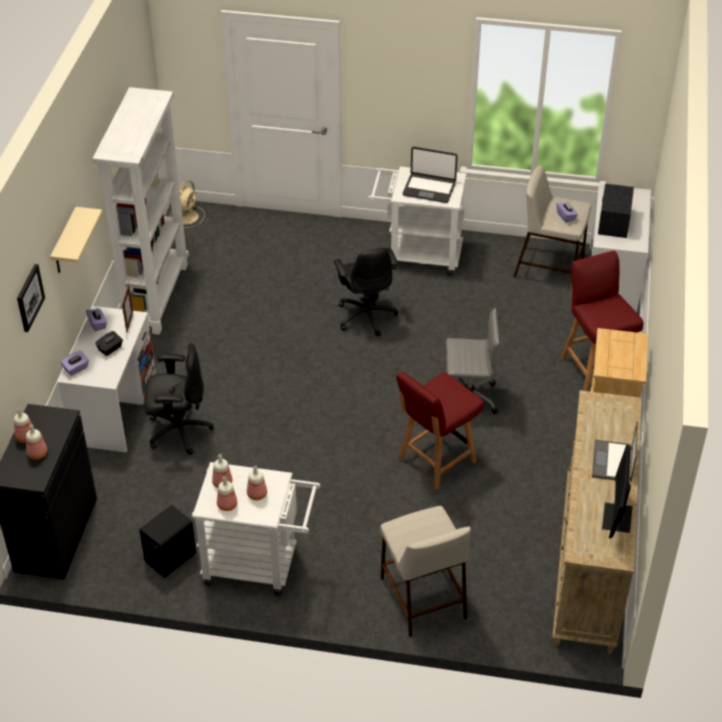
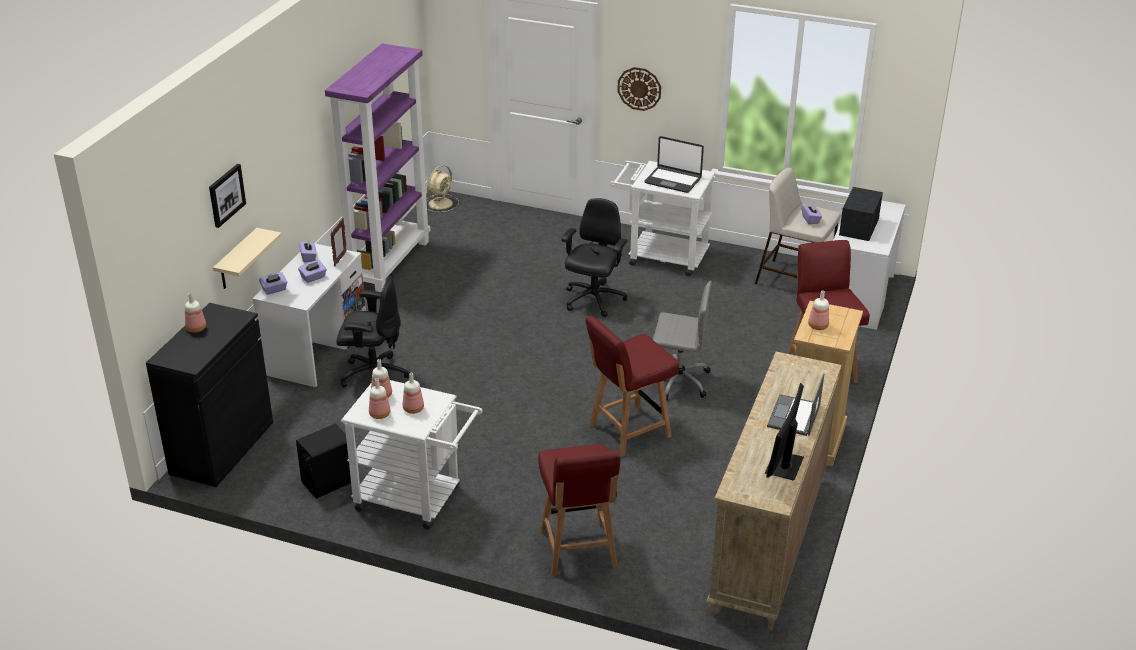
camera: 10 degrees right, 10 degrees down
bottle [26,424,47,459] -> bottle moved to [808,290,829,330]
beige shelf [50,207,103,273] -> beige shelf moved to [213,228,282,289]
white bookcase [92,87,189,335] -> purple bookcase [325,43,431,292]
black tissue box [95,331,123,356] -> purple tissue box [298,260,327,283]
black office chair [334,248,398,336] -> black office chair turned 150 degrees counterclockwise [561,198,628,317]
beige stool [380,506,471,637] -> red chair [538,444,621,576]
none -> wall clock [617,67,661,111]

